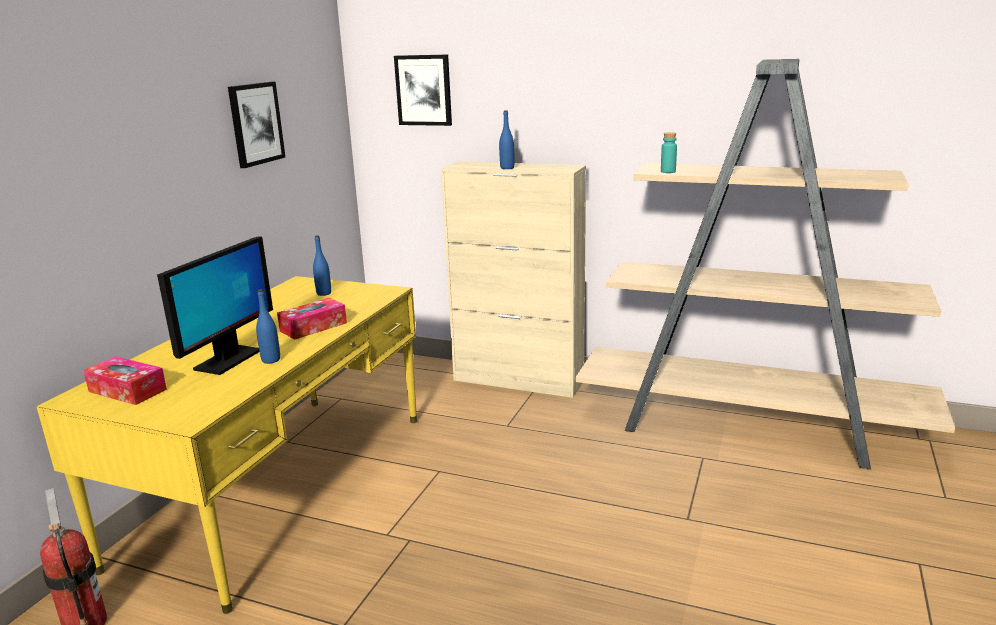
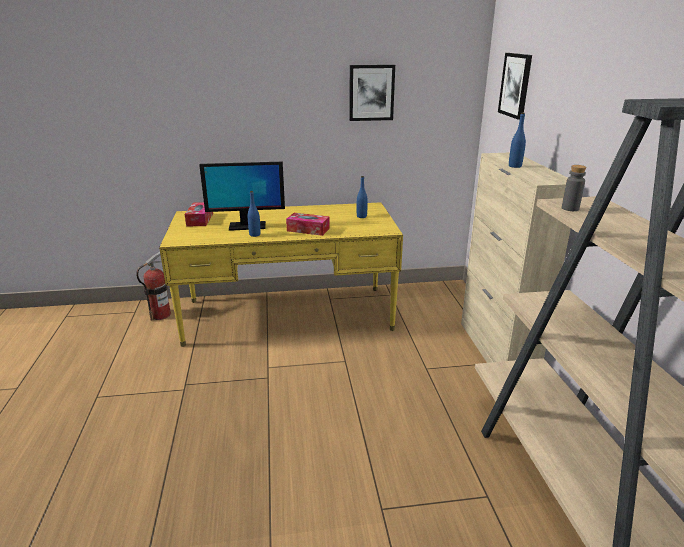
camera: 60 degrees right, 5 degrees up
turquoise bottle [661,132,677,173] -> grey bottle [562,165,586,211]

